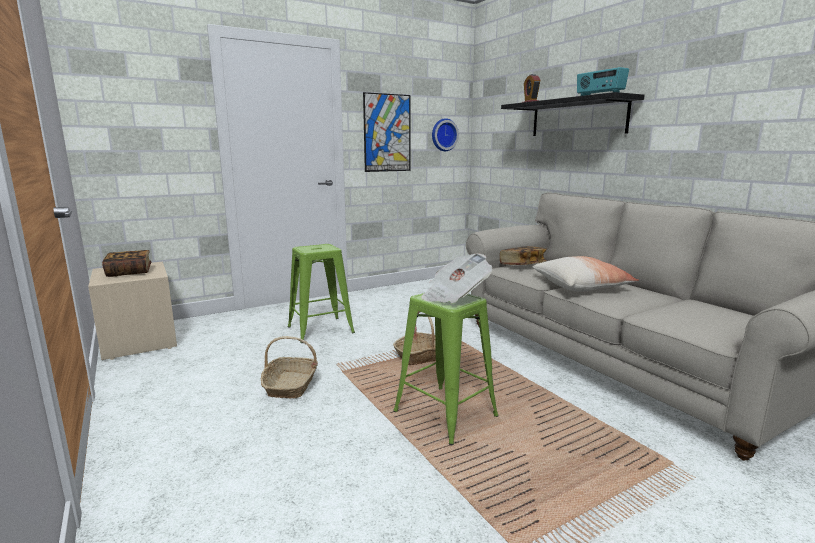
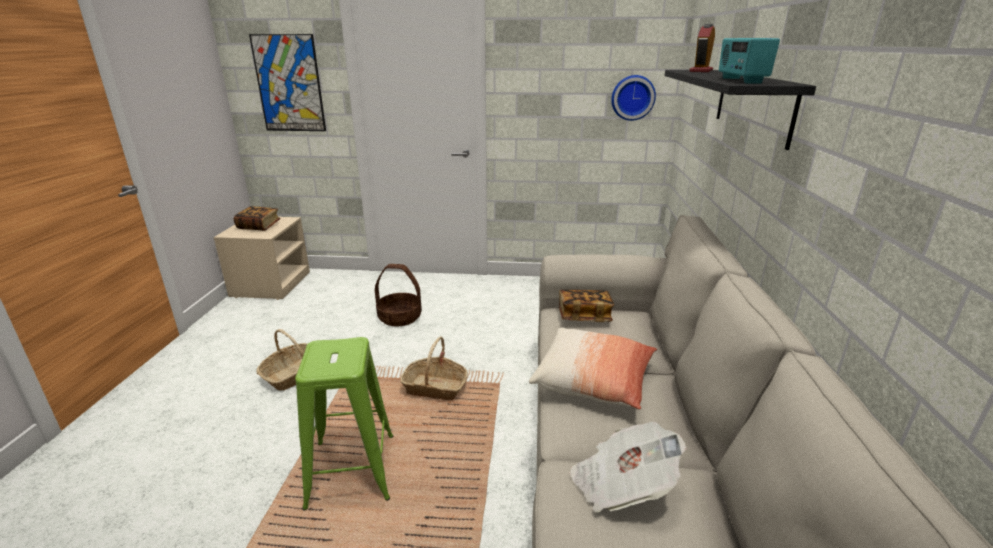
camera: 35 degrees right, 10 degrees up
green stool [288,244,355,343] -> basket [375,264,422,326]
picture [363,92,411,172] -> picture moved to [249,34,326,131]
newspaper [421,253,492,303] -> newspaper moved to [570,422,687,513]

